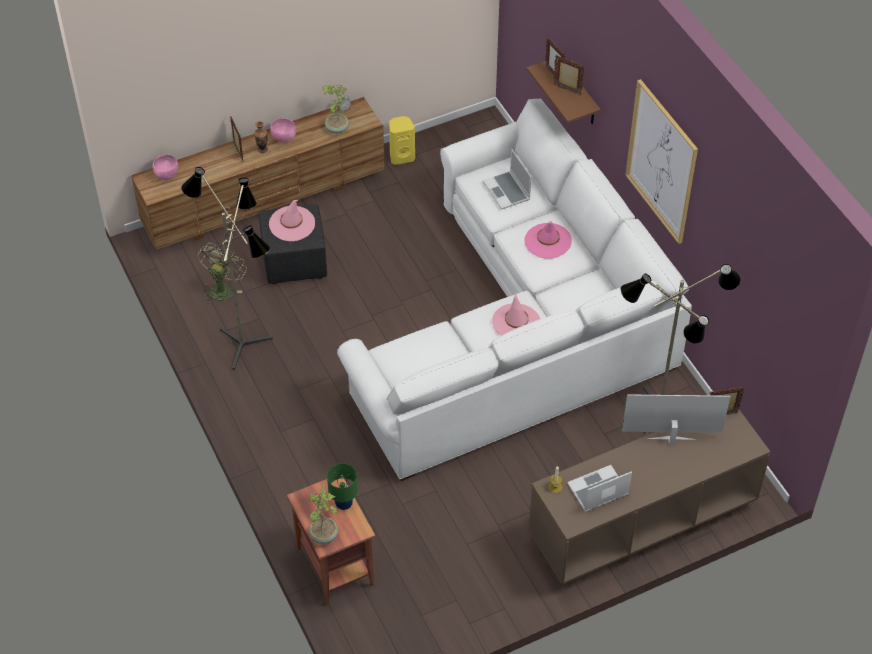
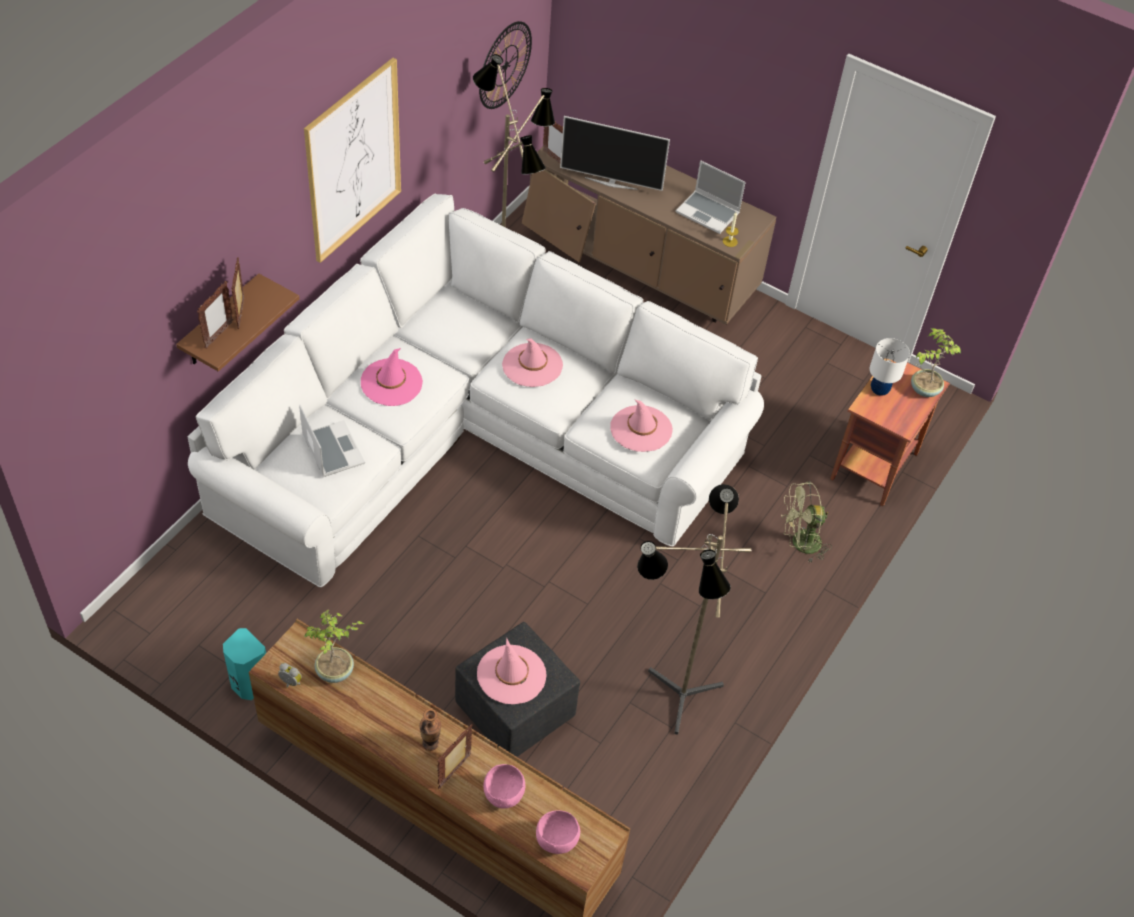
camera: 125 degrees left, 0 degrees up
green fan [198,243,247,304] -> green fan moved to [781,482,832,563]
pink bowl [270,118,296,143] -> pink bowl moved to [483,764,525,809]
green table lamp [327,463,358,510] -> white table lamp [870,338,910,396]
yellow speaker [389,116,415,165] -> turquoise speaker [223,628,266,700]
laptop [483,149,531,210] -> laptop turned 60 degrees counterclockwise [299,405,365,477]
television [622,394,730,445] -> television turned 45 degrees counterclockwise [560,116,670,191]
none -> wall clock [479,21,532,109]
none -> pink hat [610,399,673,452]

